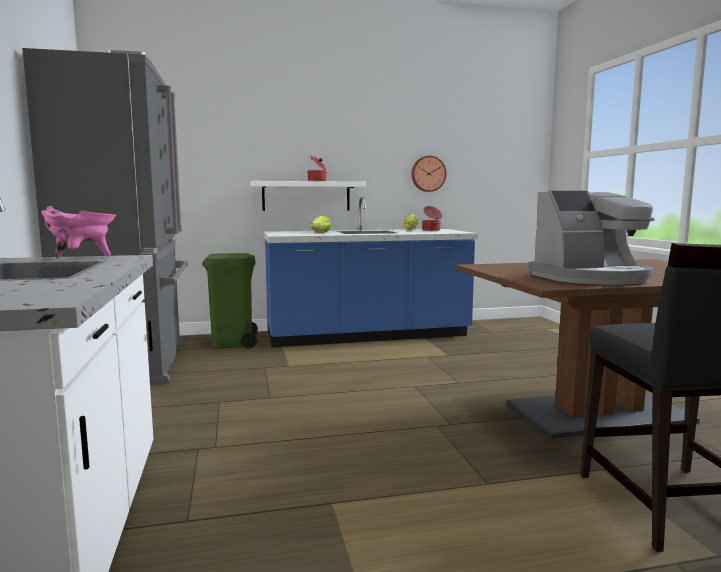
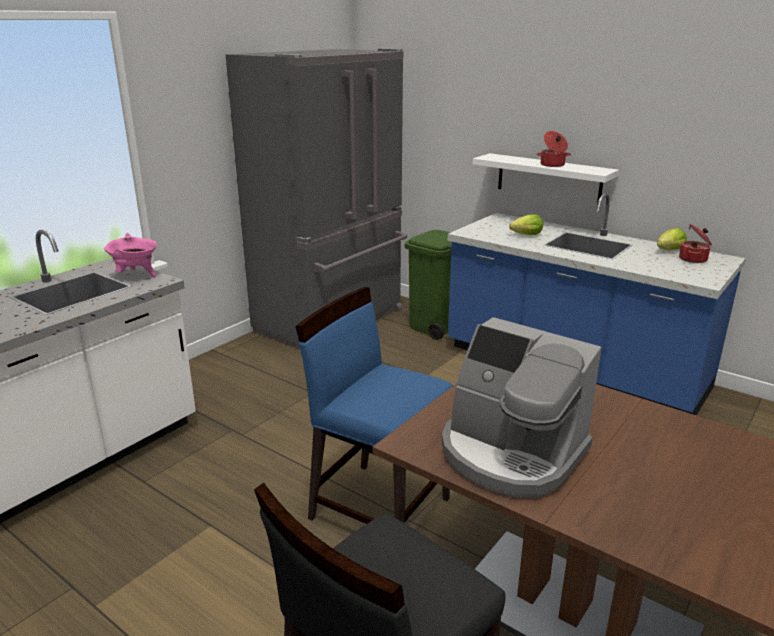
camera: 50 degrees right, 15 degrees up
wall clock [412,156,447,192] -> none
none -> blue chair [295,287,454,524]

